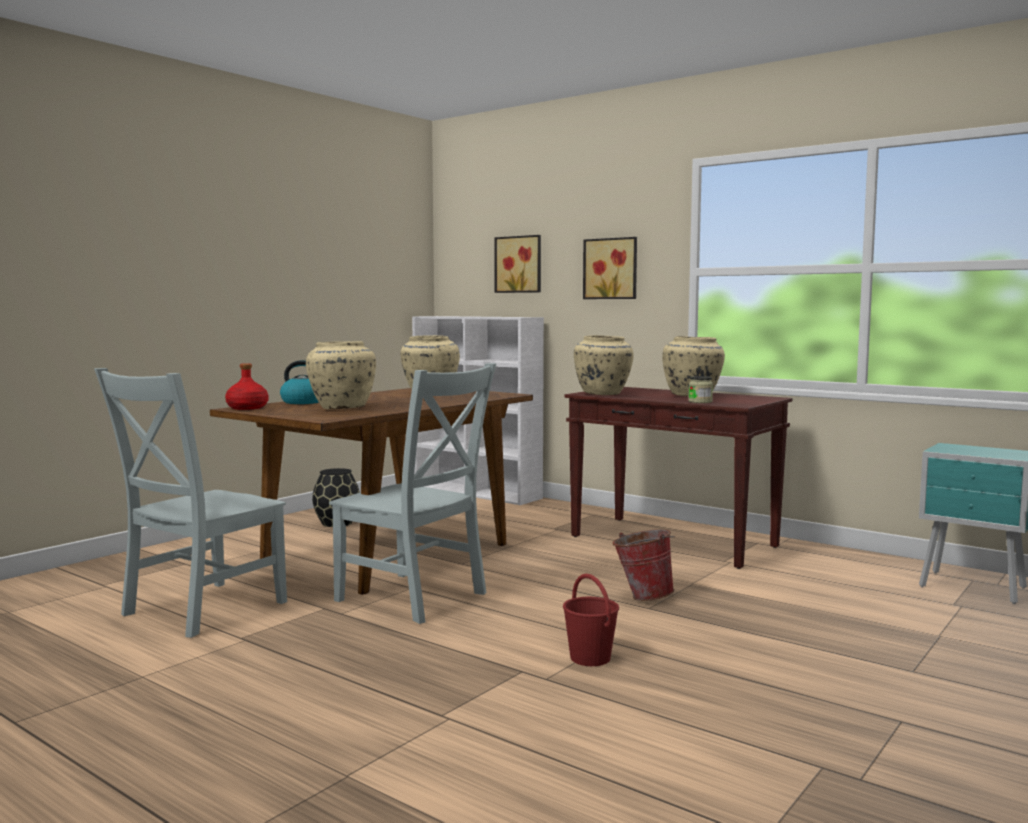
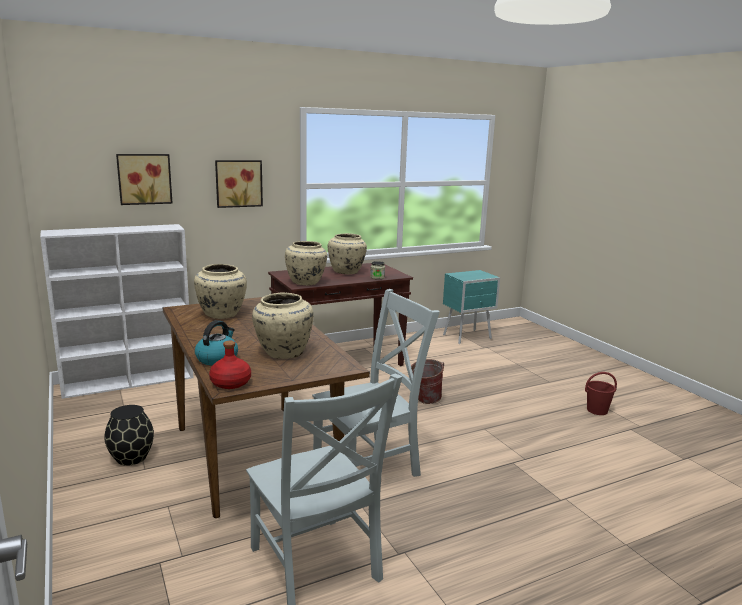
camera: 65 degrees left, 10 degrees up
red bucket [563,574,619,666] -> red bucket moved to [585,372,617,415]

